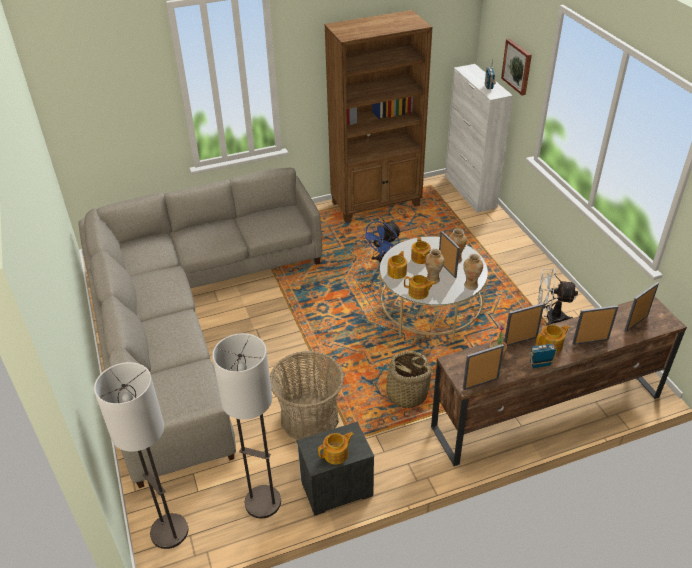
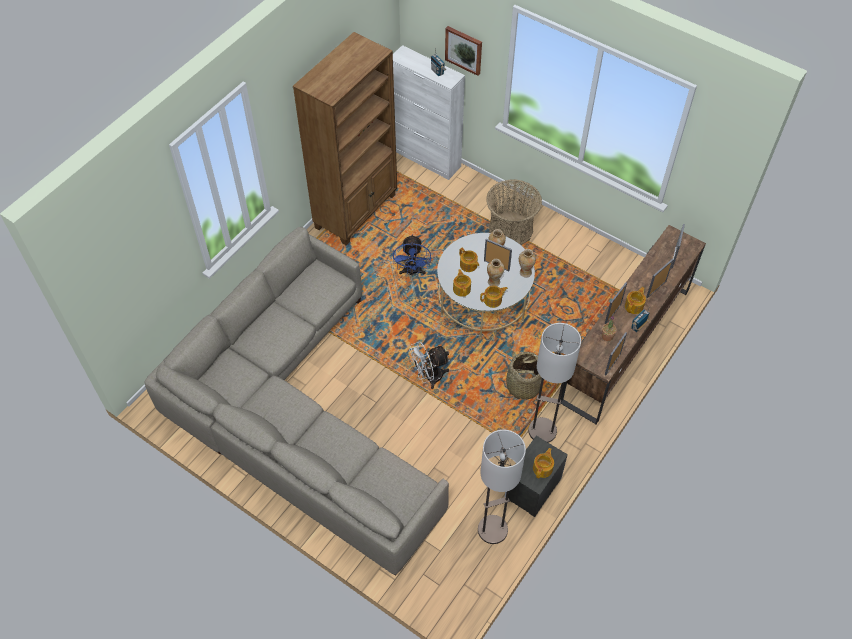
camera: 35 degrees left, 15 degrees up
floor lamp [94,362,188,549] -> floor lamp moved to [528,323,581,443]
basket [270,351,344,440] -> basket moved to [486,180,542,245]
white fan [538,269,578,326] -> white fan moved to [409,341,450,389]

